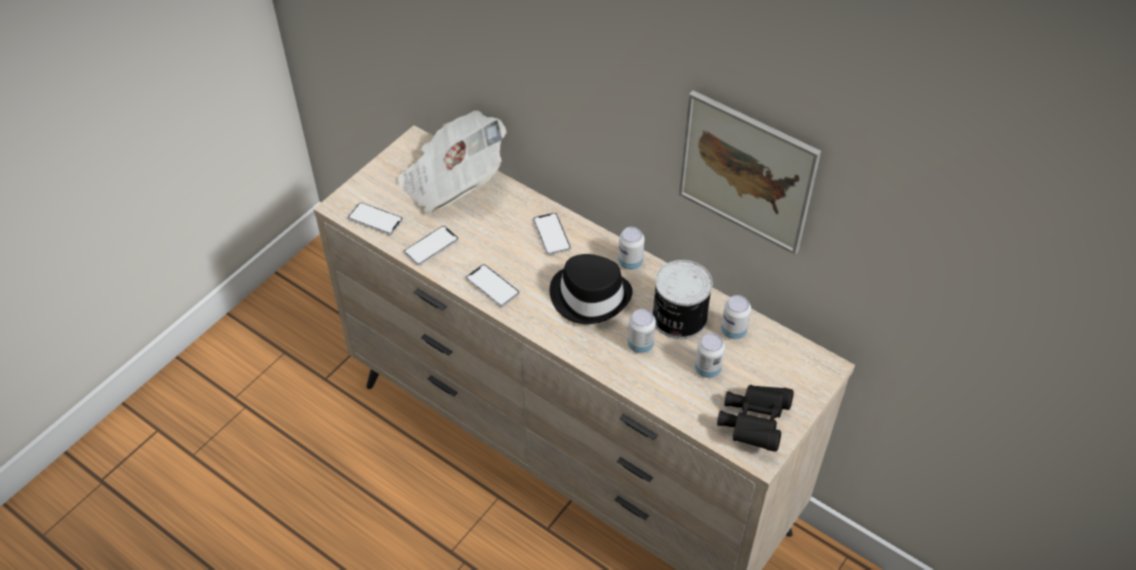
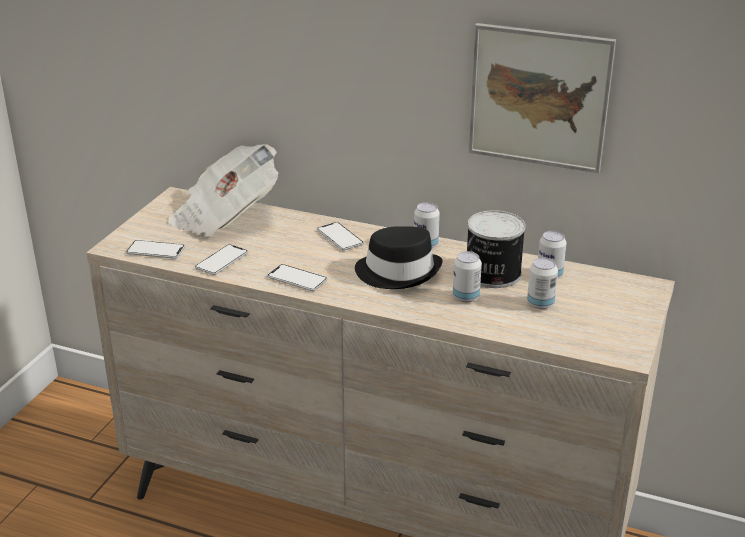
camera: 15 degrees left, 20 degrees down
black binoculars [717,385,794,452] -> none

